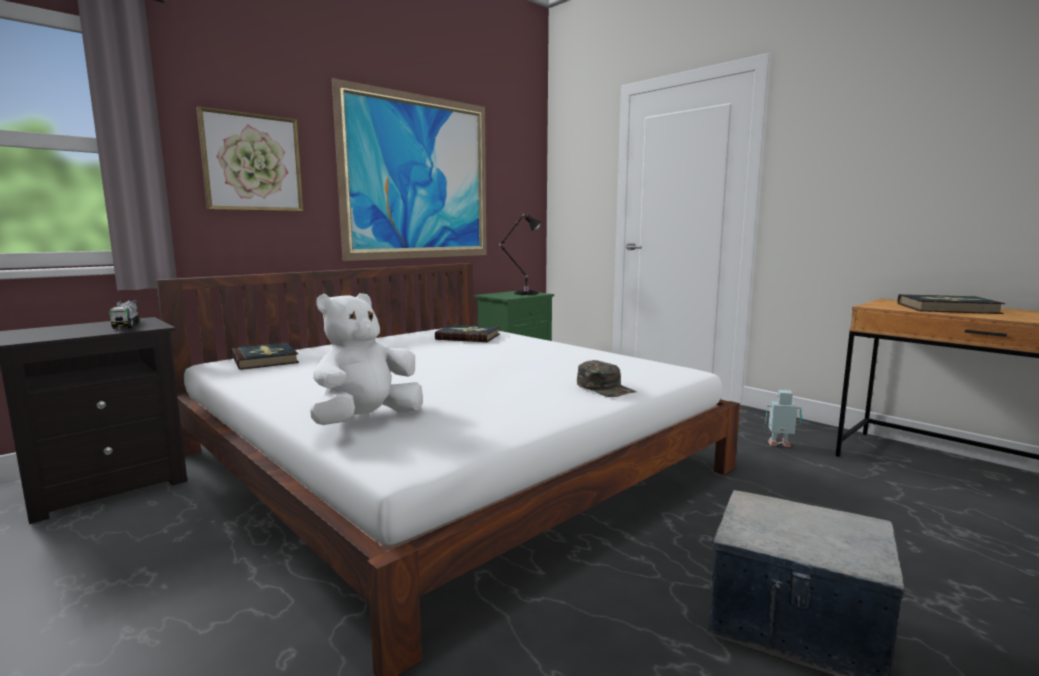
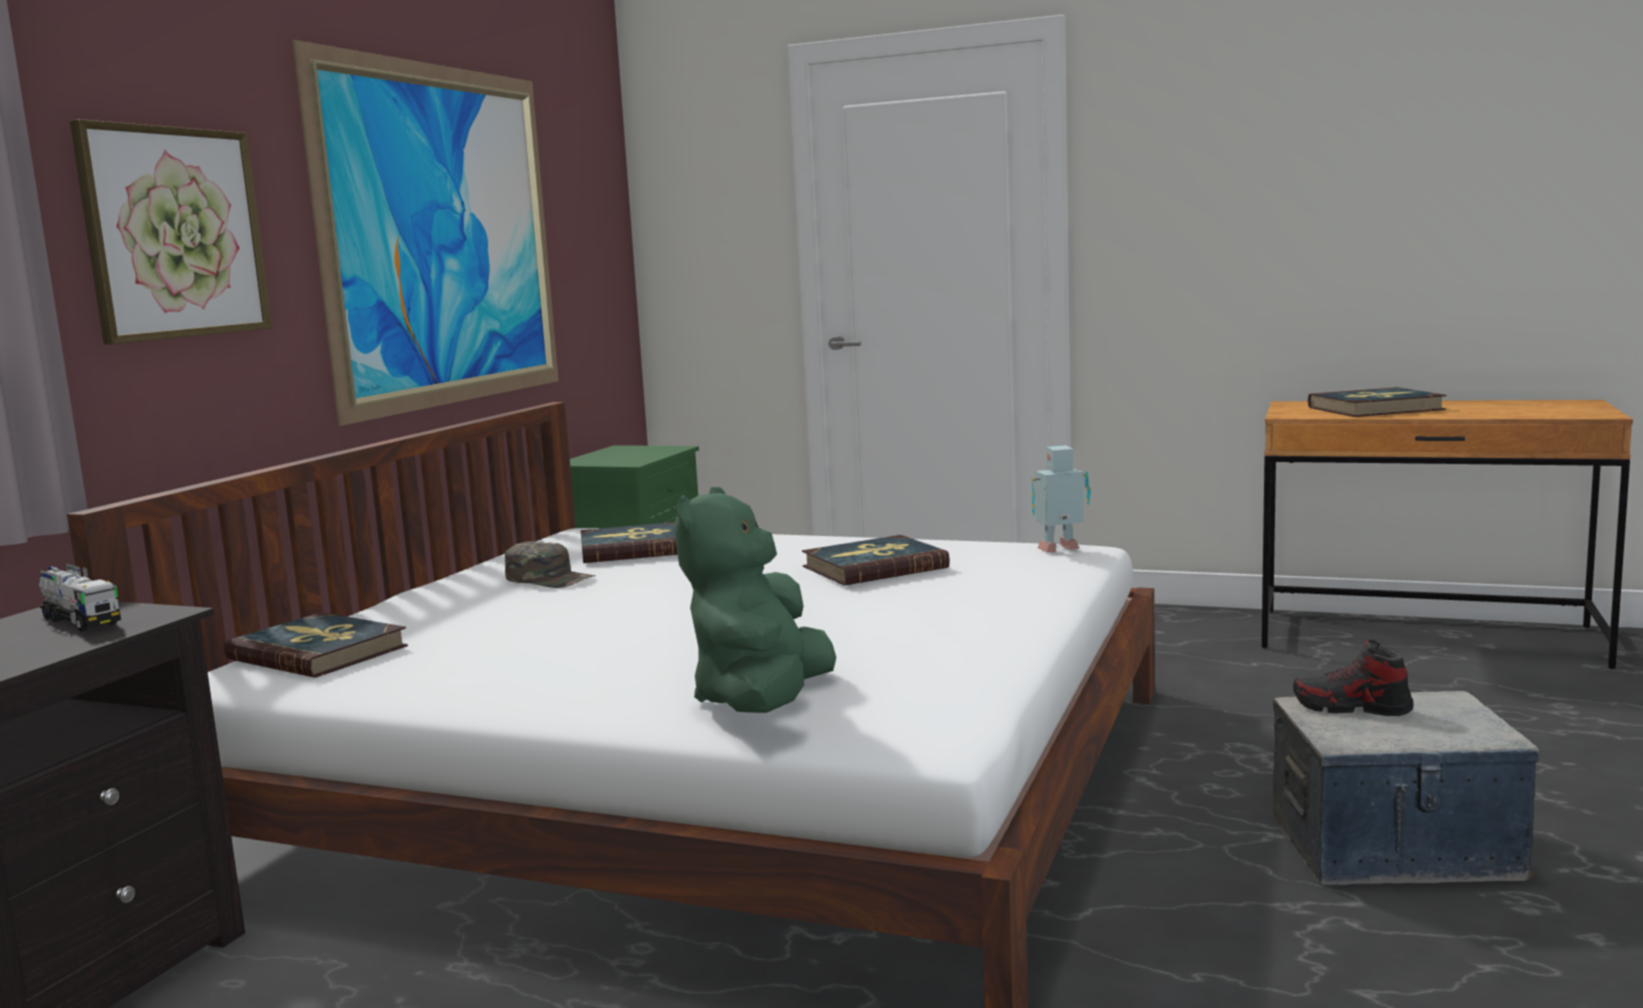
camera: 25 degrees left, 0 degrees up
white plush toy [310,293,423,425] -> green plush toy [674,487,836,713]
black table lamp [499,214,541,295] -> none
green cap [577,360,637,397] -> green cap moved to [505,541,596,588]
toy robot [765,390,802,447] -> toy robot moved to [1032,445,1090,552]
none -> book [802,535,950,586]
none -> shoe [1293,640,1414,716]

